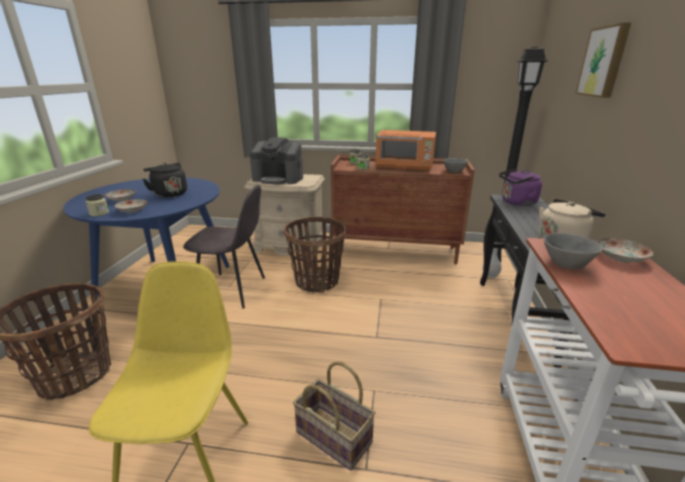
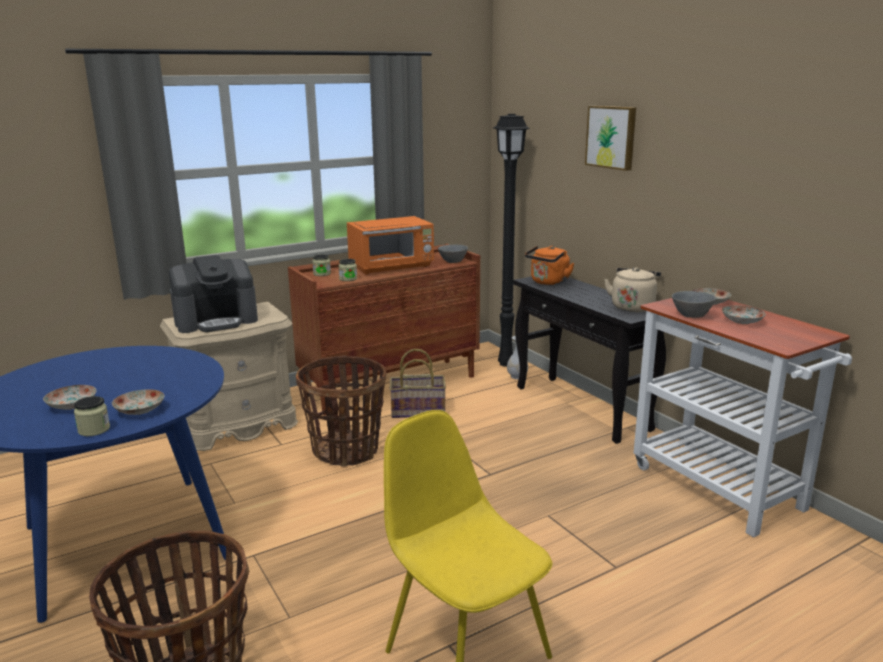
camera: 40 degrees left, 5 degrees down
black kettle [142,163,187,198] -> none
grey chair [183,185,265,308] -> none
basket [293,361,375,471] -> basket moved to [390,349,446,418]
purple kettle [499,169,542,206] -> orange kettle [525,246,575,285]
none -> plate [722,305,766,324]

